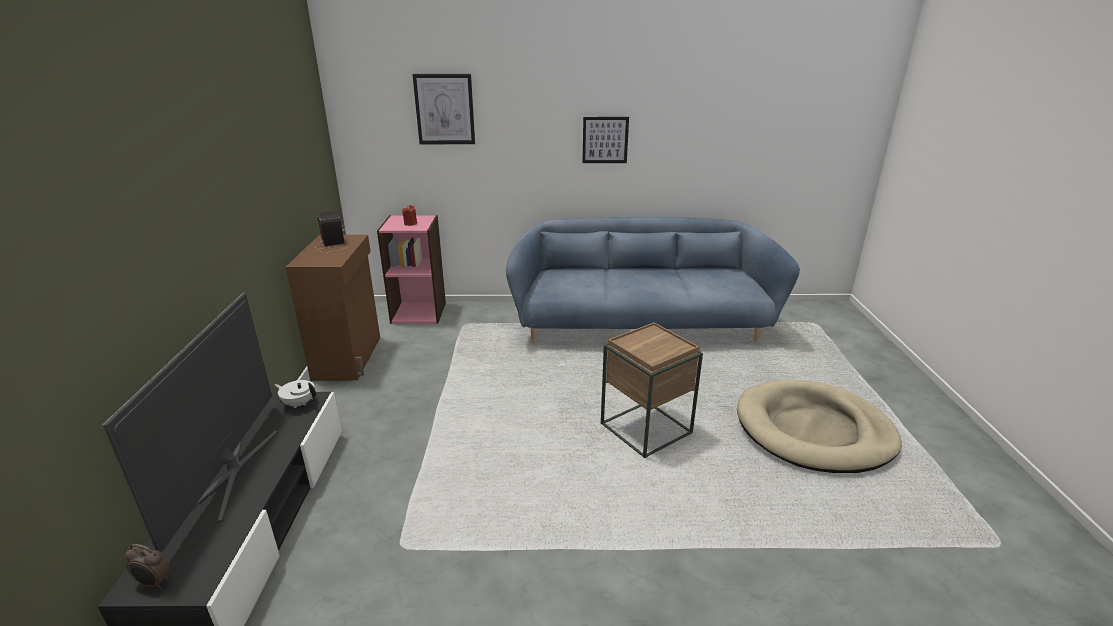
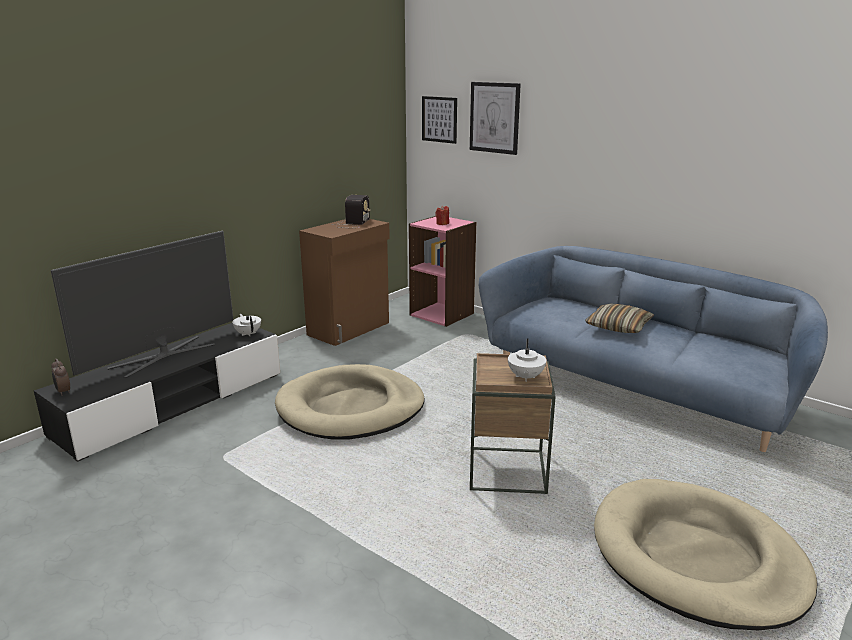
camera: 40 degrees right, 5 degrees down
picture [582,117,629,163] -> picture moved to [422,96,457,144]
none -> beige dog bed [275,364,425,440]
none -> white teapot [508,338,546,382]
none -> pillow [585,304,654,333]

